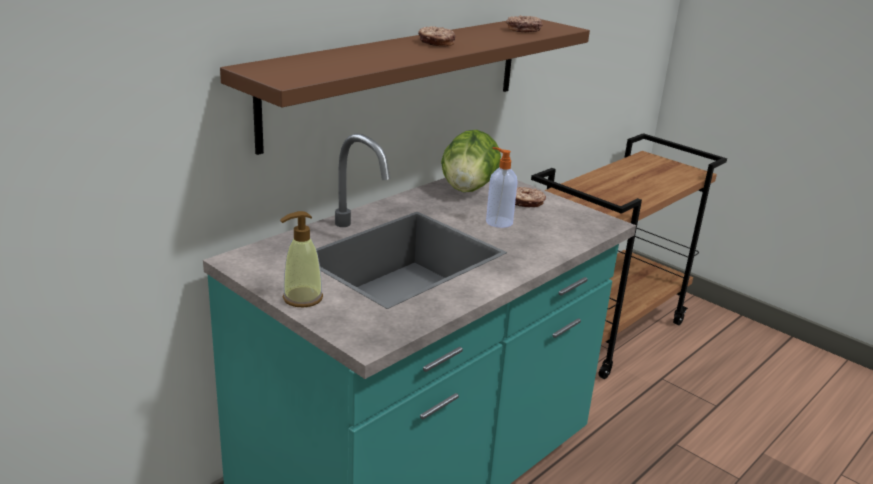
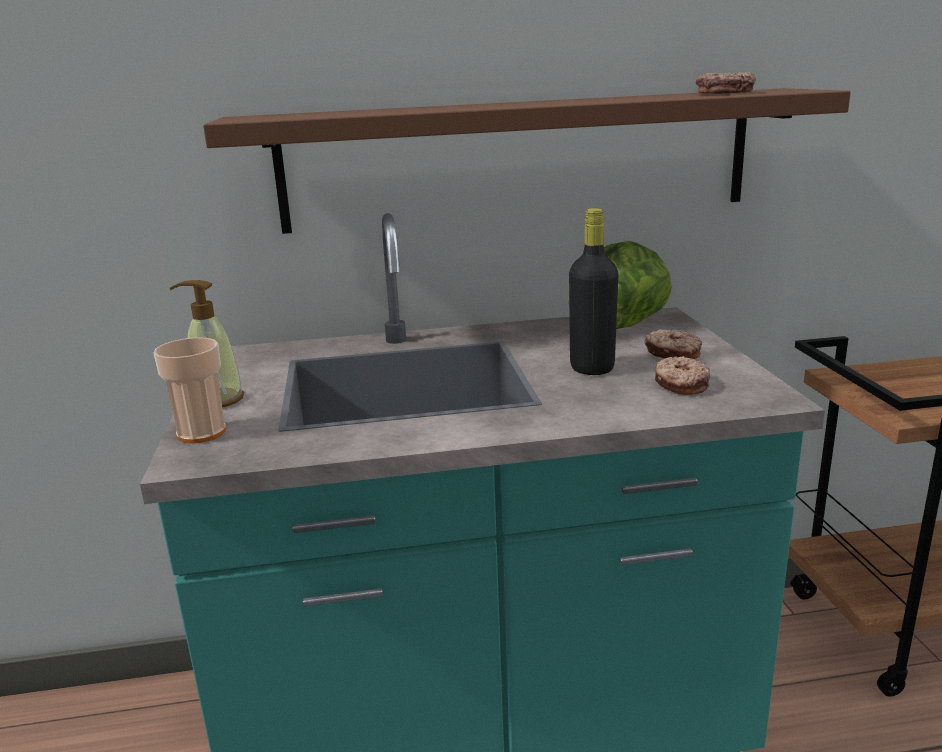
camera: 40 degrees right, 5 degrees down
donut [418,26,455,47] -> donut moved to [655,356,710,395]
soap dispenser [486,147,517,228] -> black bottle [569,208,618,375]
none -> cup [154,337,226,443]

